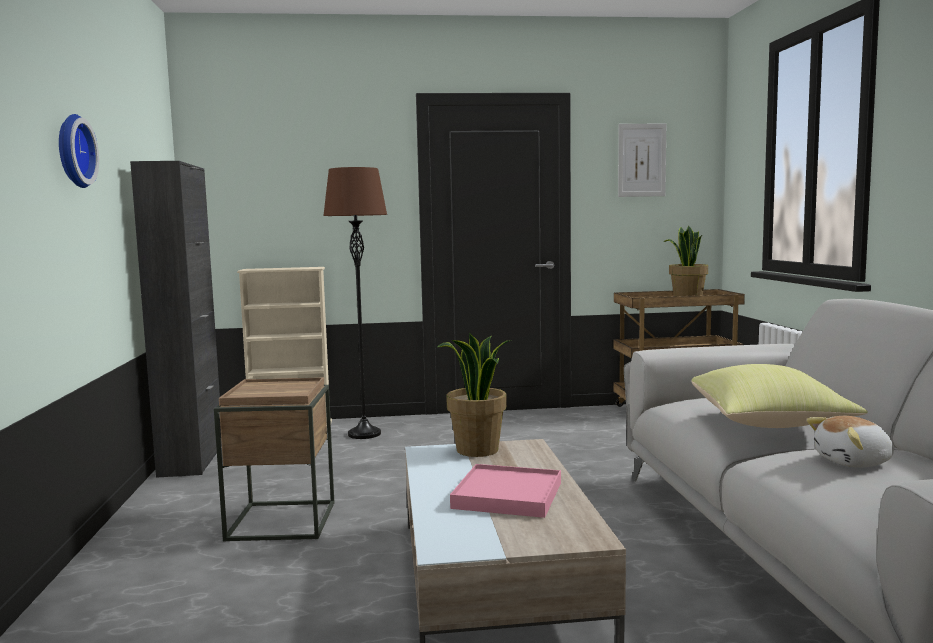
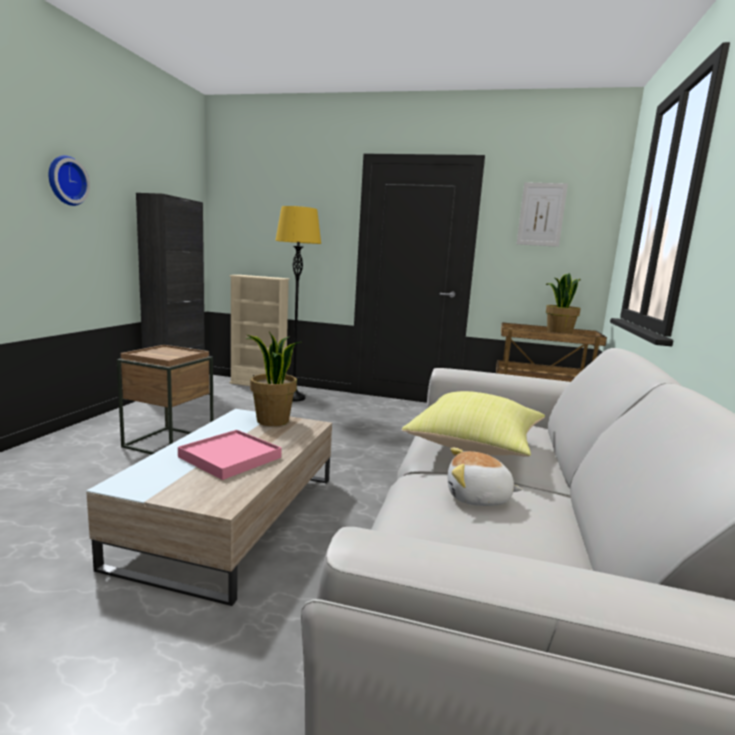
camera: 20 degrees right, 5 degrees up
brown floor lamp [323,167,387,439] -> yellow floor lamp [275,206,321,402]

